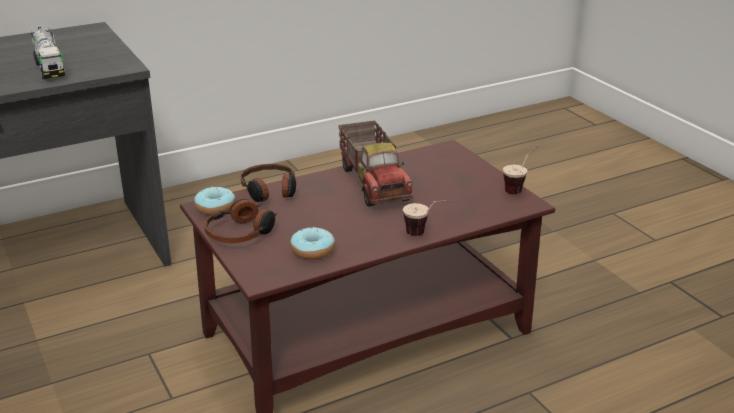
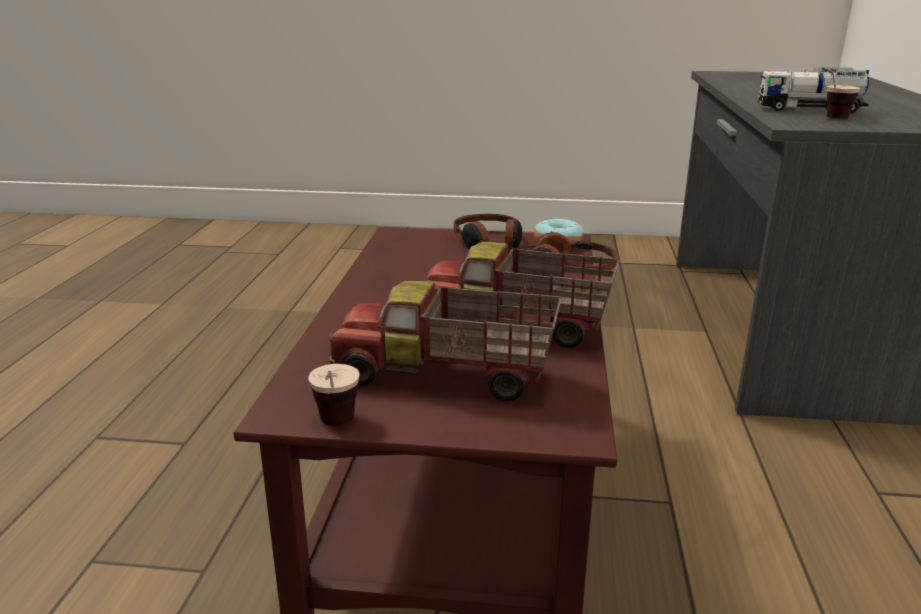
camera: 125 degrees right, 5 degrees down
donut [290,227,335,260] -> none
cup [403,200,450,236] -> cup moved to [822,67,861,119]
none -> toy truck [329,281,561,402]

